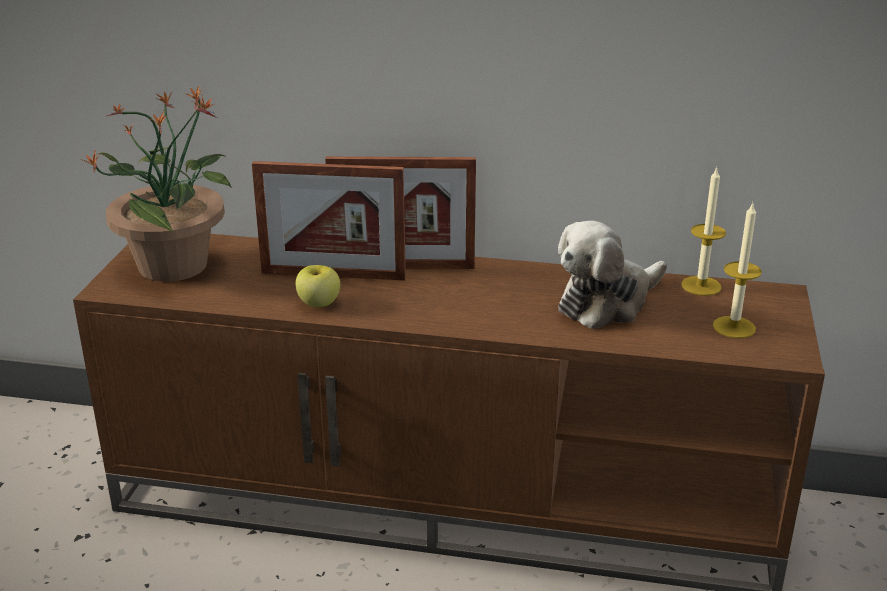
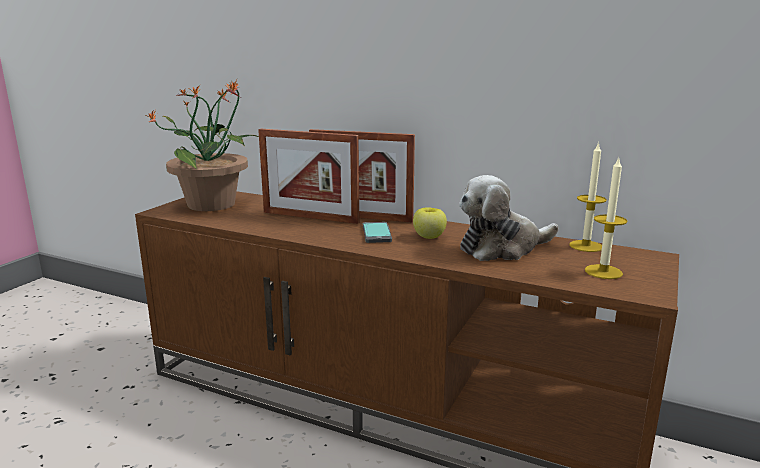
camera: 15 degrees right, 10 degrees down
apple [296,265,340,307] -> apple moved to [413,207,447,239]
none -> phone [363,222,392,243]

